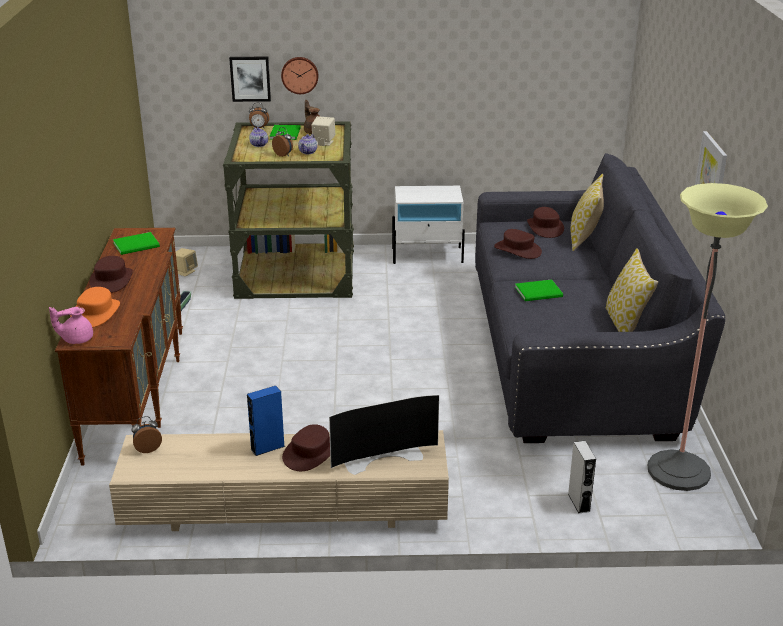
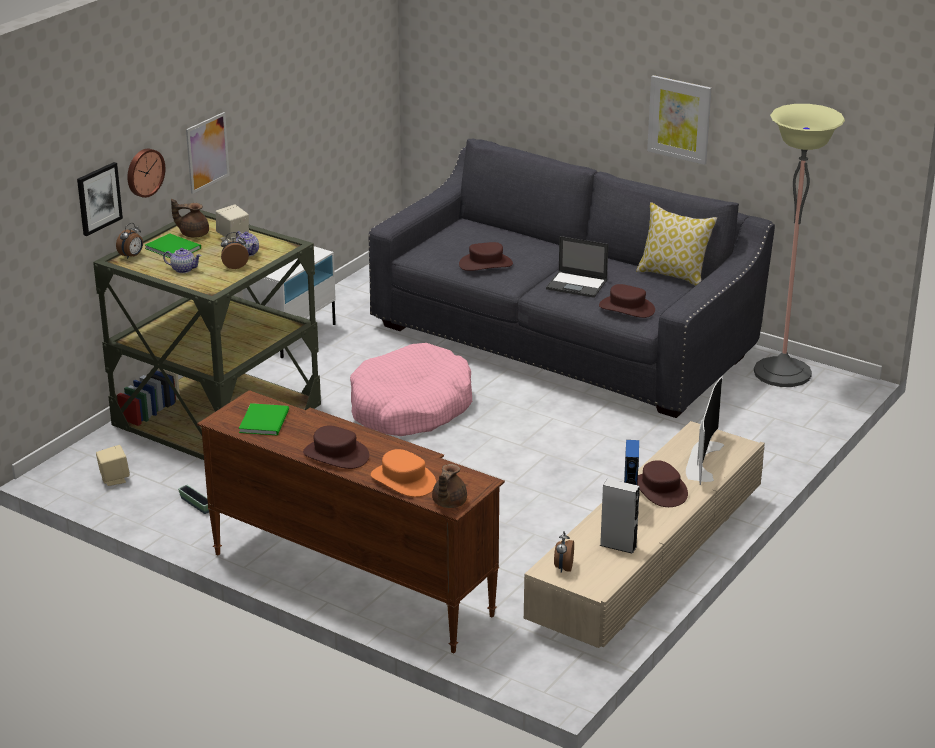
camera: 55 degrees left, 0 degrees up
pink teapot [49,307,93,344] -> brown teapot [432,464,467,508]
green book [515,280,563,301] -> laptop [546,236,608,298]
brown hat [527,207,564,238] -> brown hat moved to [599,284,655,318]
grey speaker [568,441,596,513] -> grey speaker moved to [600,479,640,554]
pillow [570,174,604,251] -> none
none -> picture [186,112,230,194]
none -> pink dog bed [350,343,472,436]

